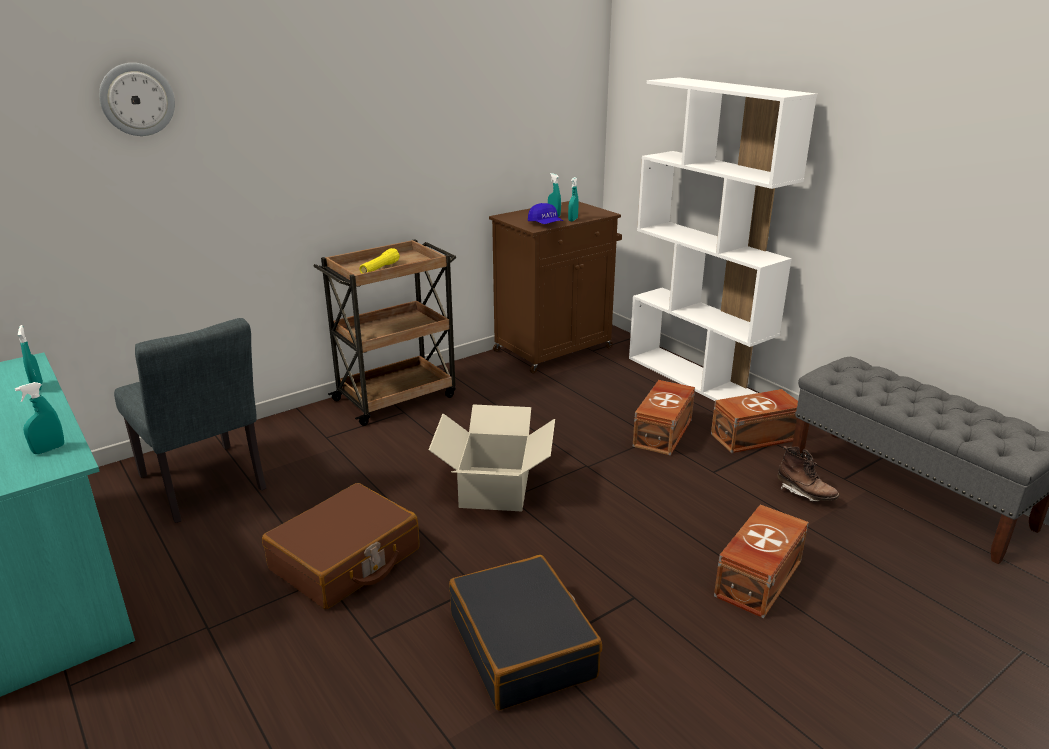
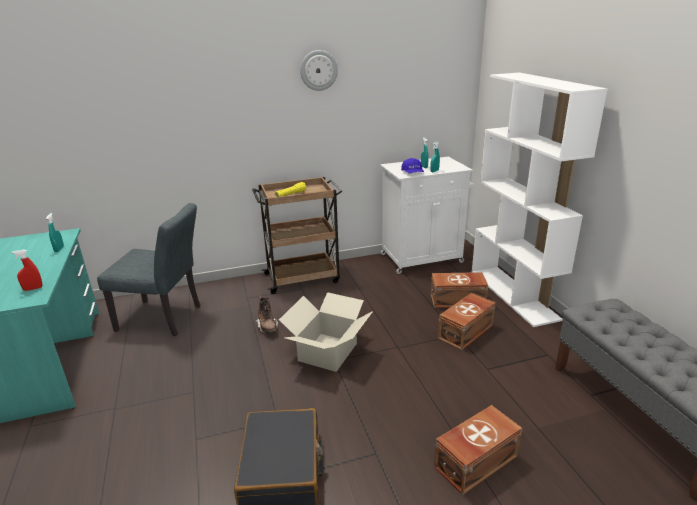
camera: 20 degrees right, 0 degrees up
turquoise spray bottle [15,382,64,454] -> red spray bottle [11,249,43,291]
wall clock [99,63,175,136] -> wall clock moved to [300,50,338,91]
grey chair [114,318,266,523] -> grey chair turned 60 degrees counterclockwise [97,203,200,336]
brown suitcase [262,483,419,609] -> none
brown cabinet [489,201,622,374] -> white cabinet [380,157,474,274]
brown storage box [711,389,798,453] -> brown storage box moved to [431,272,488,308]
brown boot [777,446,839,501] -> brown boot moved to [256,296,278,333]

